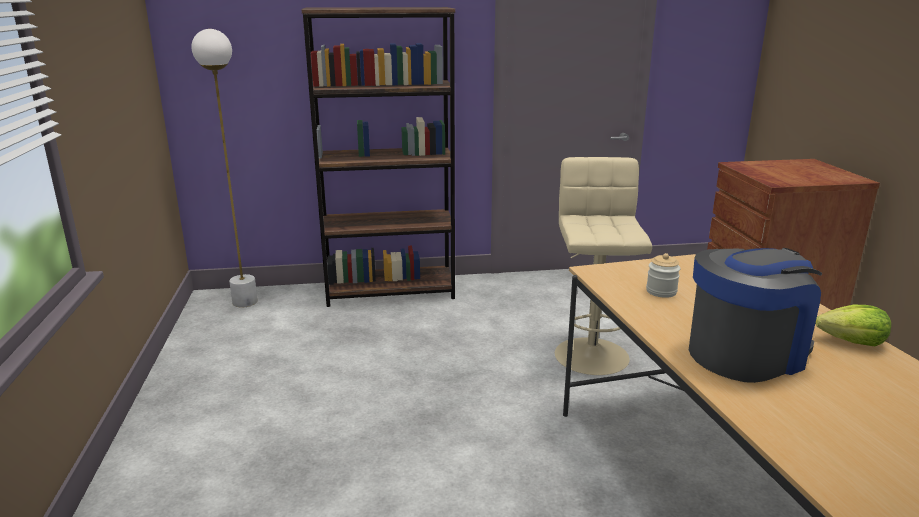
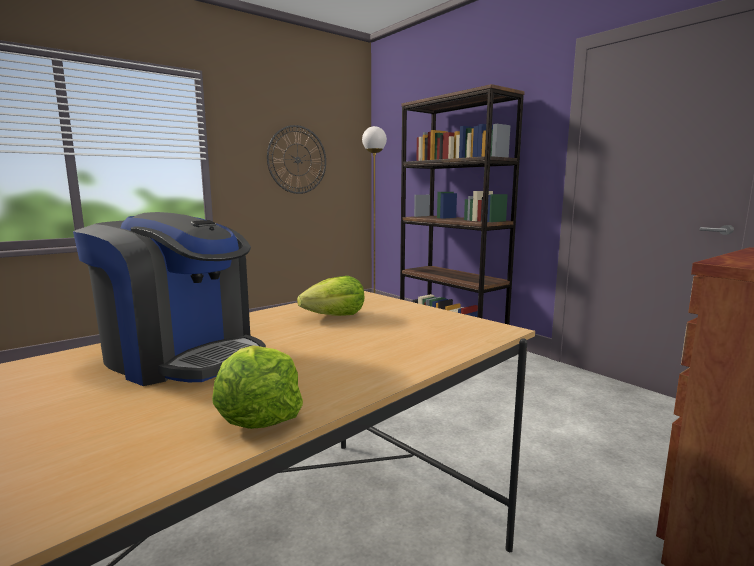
camera: 60 degrees right, 10 degrees down
beige stool [555,157,652,375] -> none
jar [646,253,681,298] -> lettuce [297,276,364,316]
none -> wall clock [267,125,326,194]

